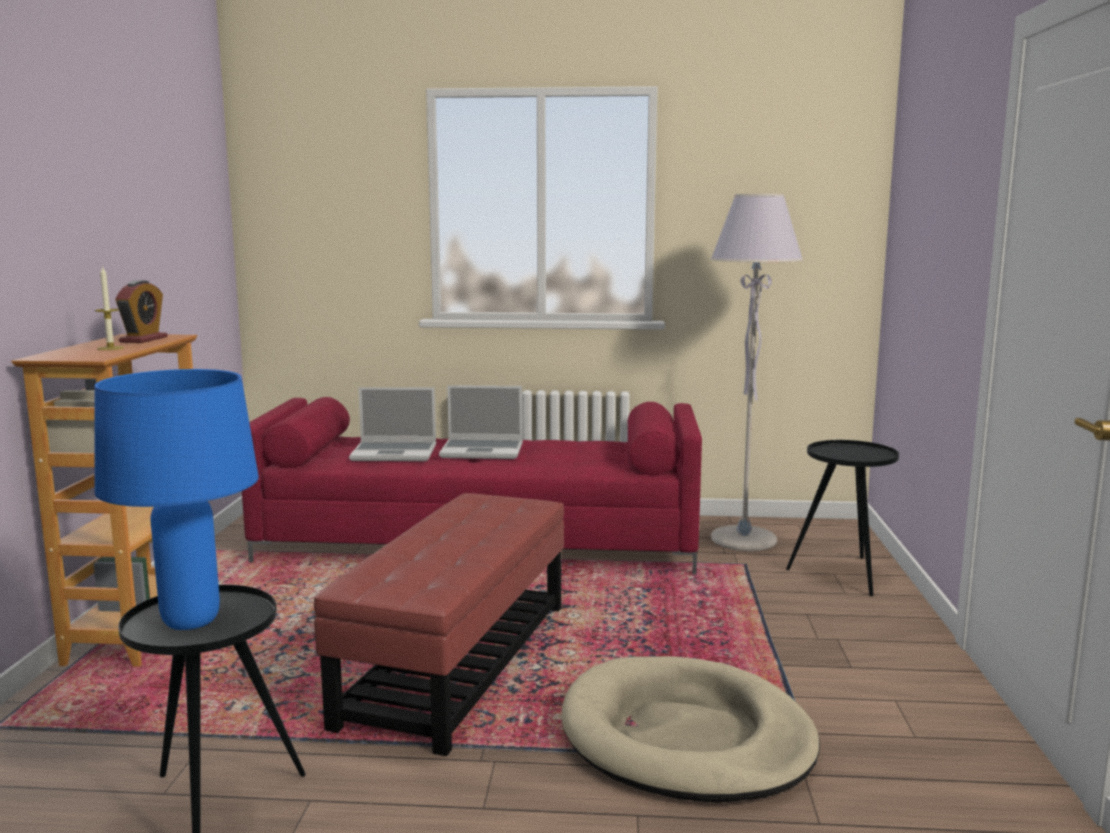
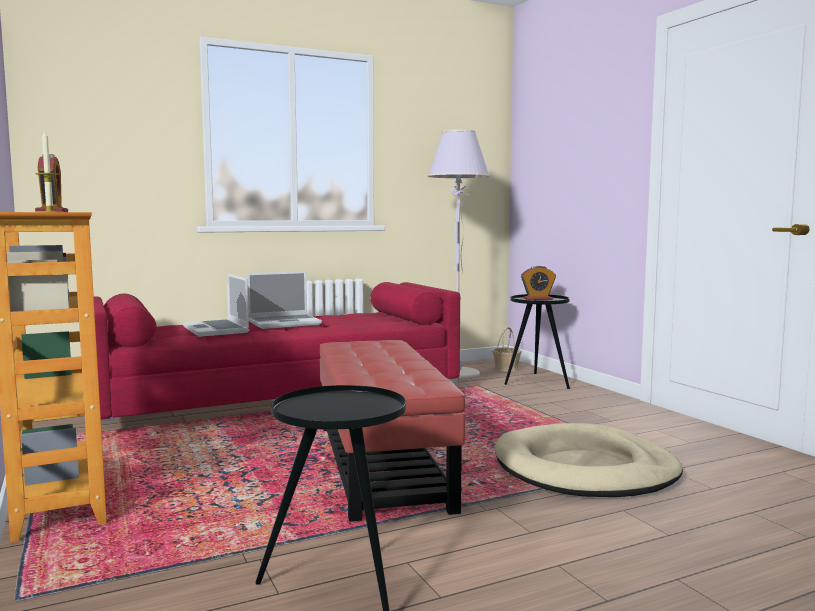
camera: 30 degrees left, 5 degrees down
blue table lamp [94,369,259,630] -> none
laptop [349,387,436,461] -> laptop turned 90 degrees clockwise [183,274,249,337]
none -> basket [492,327,522,372]
none -> alarm clock [521,266,556,300]

